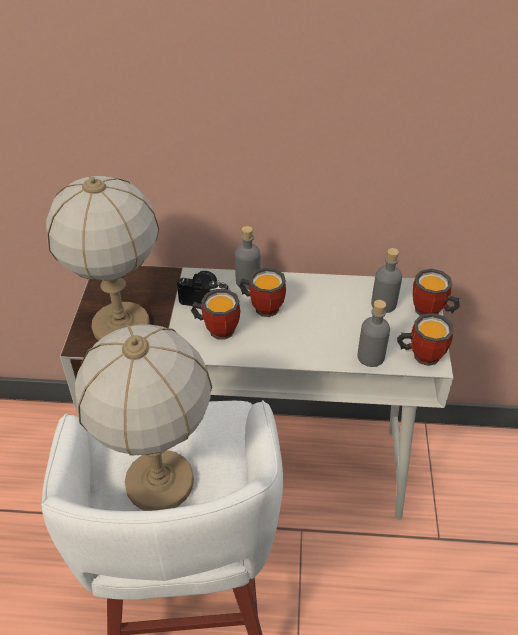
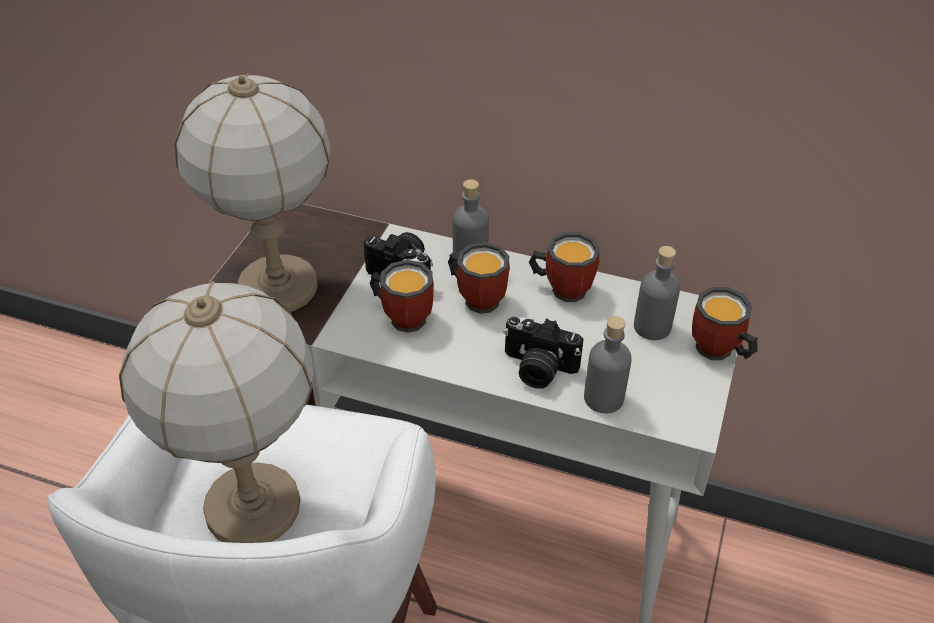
camera: 15 degrees right, 0 degrees up
mug [397,313,454,366] -> mug moved to [529,232,600,302]
none -> camera [503,317,583,389]

